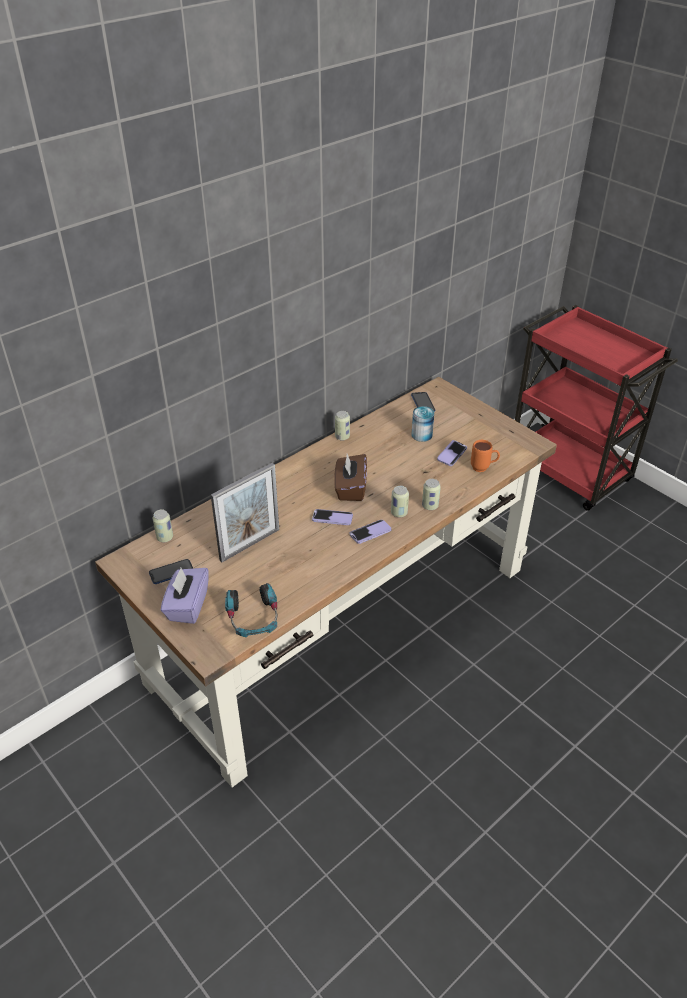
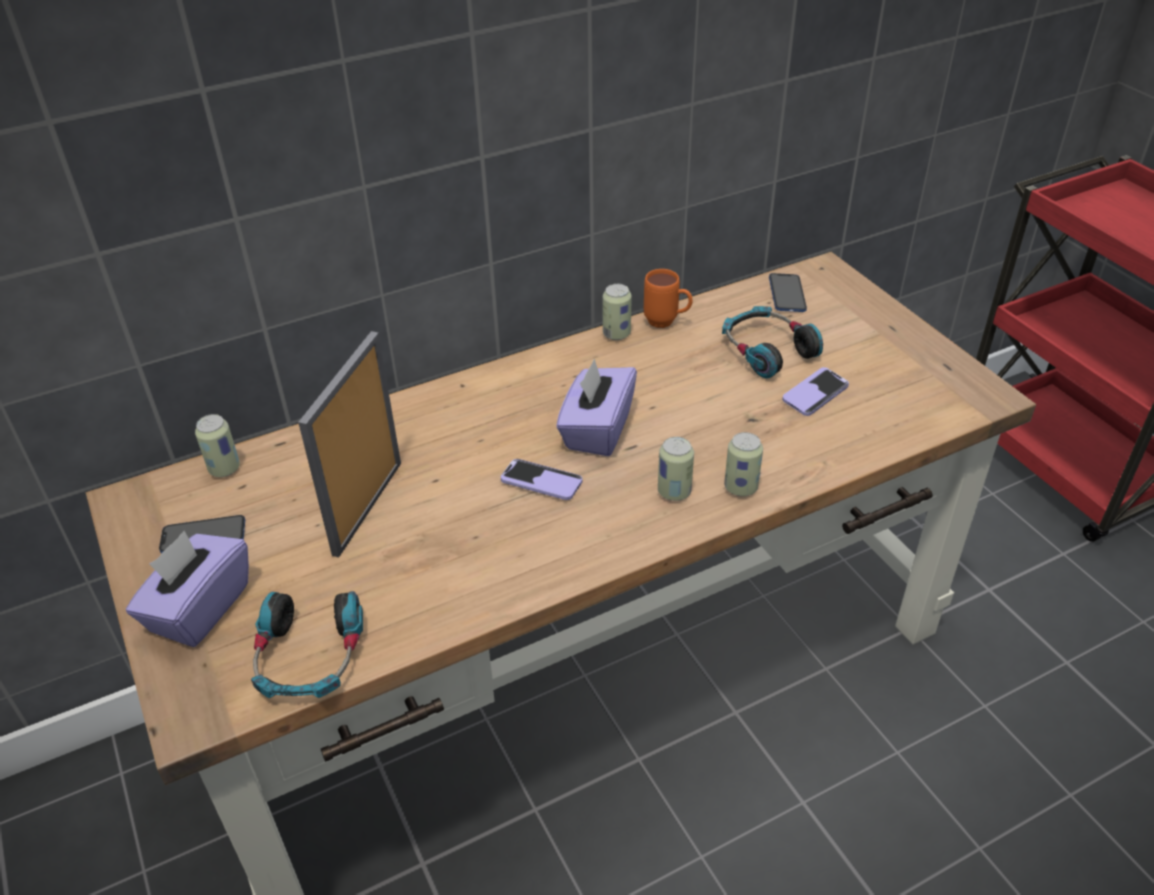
camera: 15 degrees right, 0 degrees up
picture frame [211,463,279,562] -> picture frame turned 135 degrees clockwise [298,331,401,557]
brown tissue box [334,454,367,501] -> purple tissue box [556,359,637,456]
phone [350,520,391,544] -> none
can [411,406,434,442] -> headphones [722,306,823,378]
orange mug [471,440,500,472] -> orange mug moved to [644,269,693,328]

